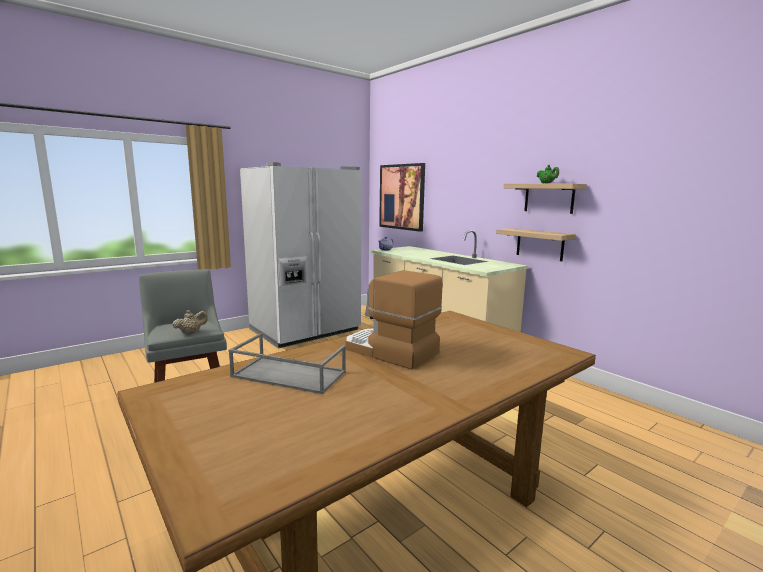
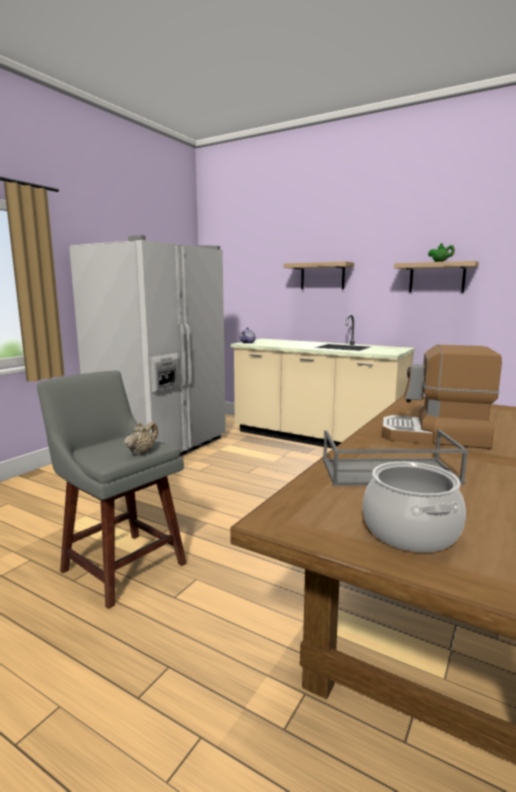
camera: 20 degrees left, 0 degrees up
picture [379,163,425,232] -> none
shelf [496,228,576,261] -> shelf moved to [283,261,354,289]
none -> cooking pot [363,462,466,552]

